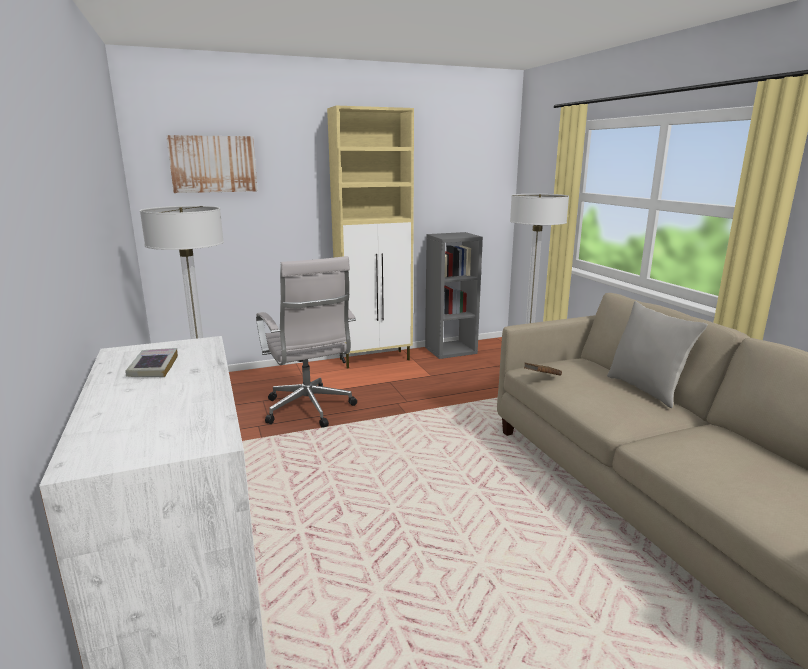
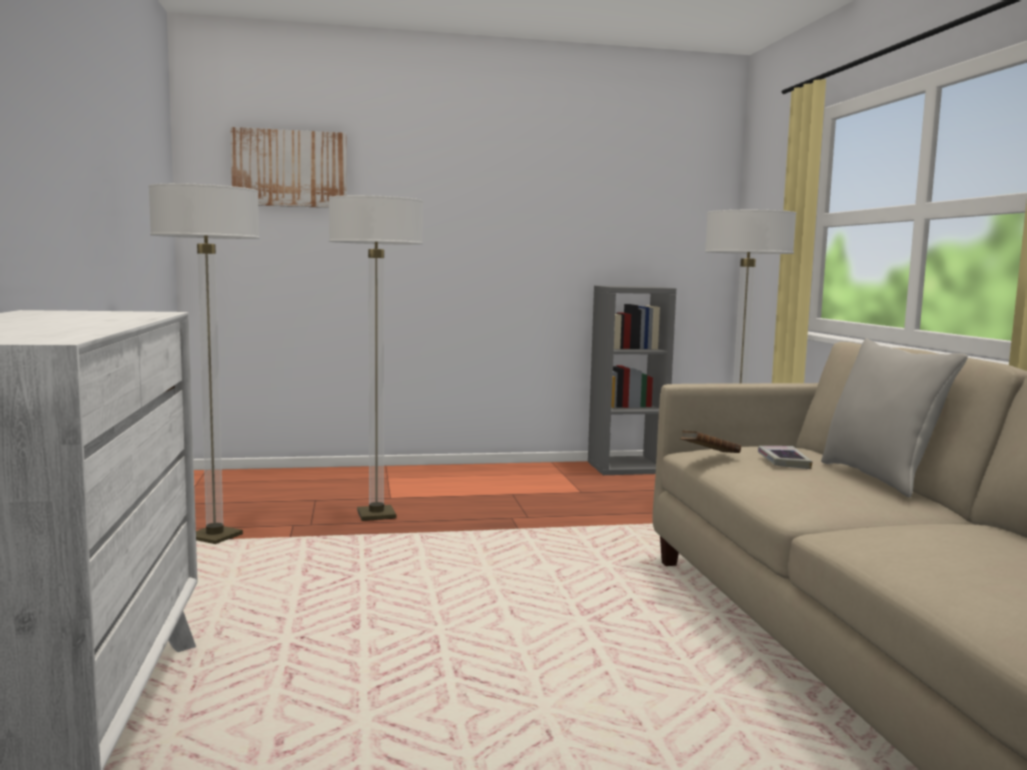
camera: 10 degrees right, 10 degrees down
book [126,348,178,377] -> book moved to [758,446,813,469]
white office chair [256,256,357,428] -> floor lamp [329,195,423,521]
beige cabinet [327,106,414,369] -> none

